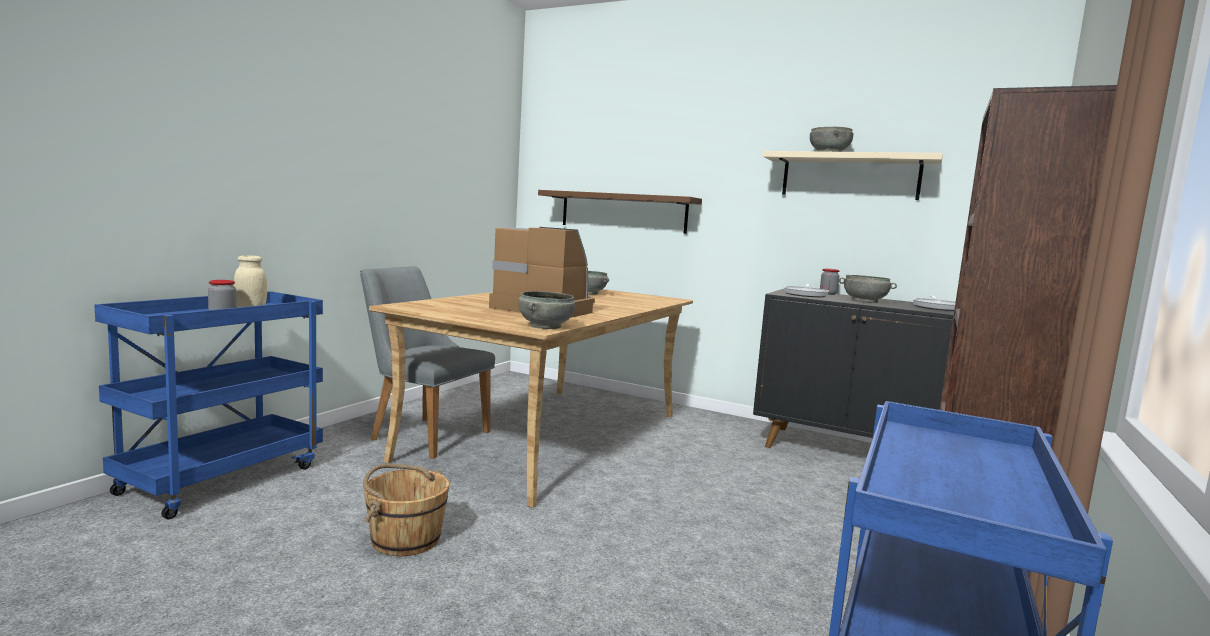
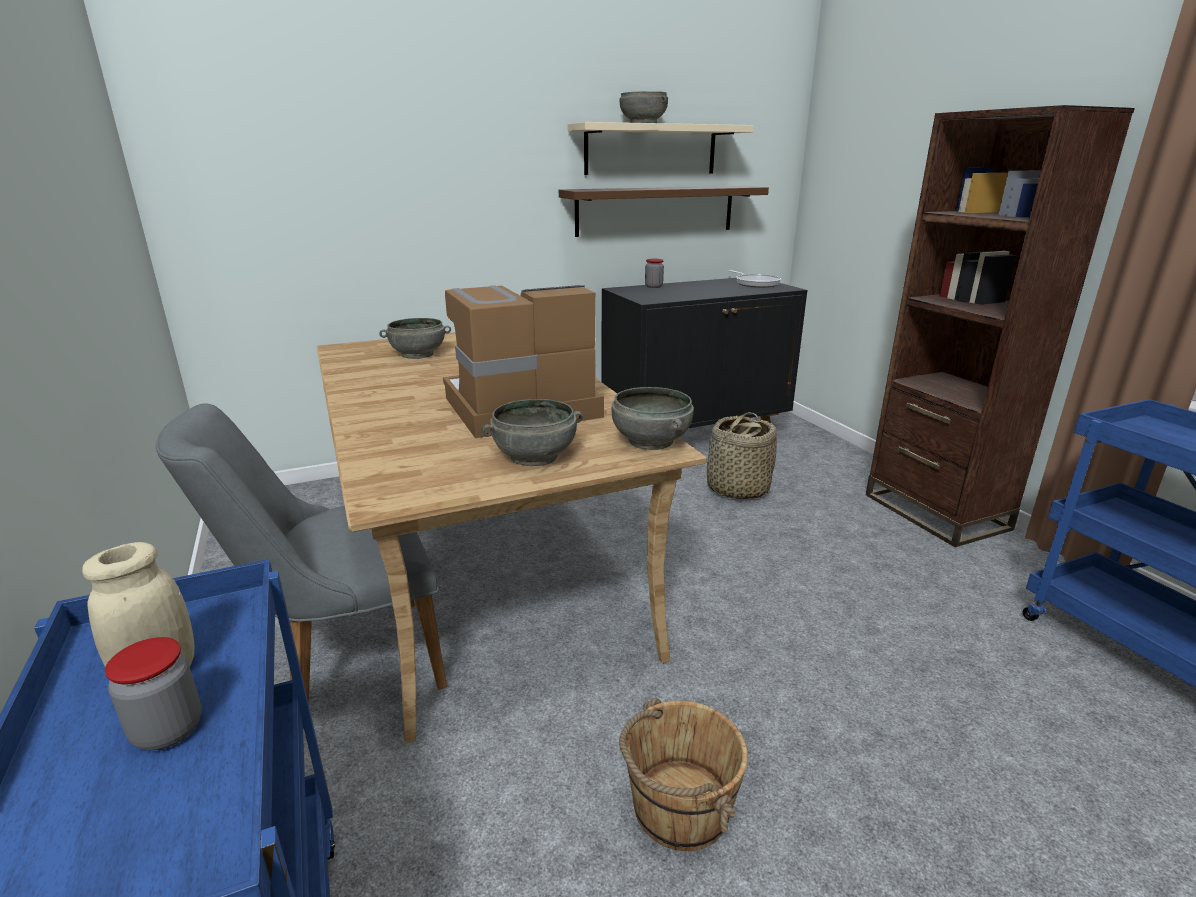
camera: 50 degrees left, 15 degrees up
brown shelf [538,190,702,234] -> brown shelf moved to [559,186,769,237]
frying pan [784,284,829,297] -> none
grey bowl [839,275,897,303] -> grey bowl moved to [482,399,583,466]
none -> basket [707,413,777,499]

